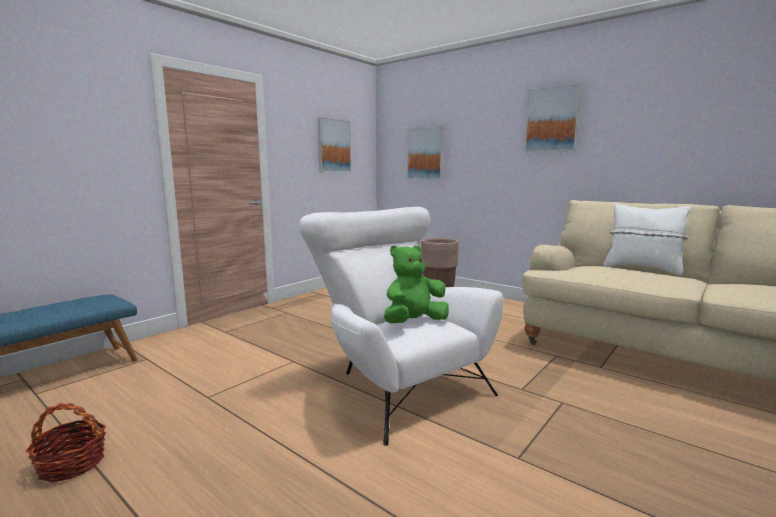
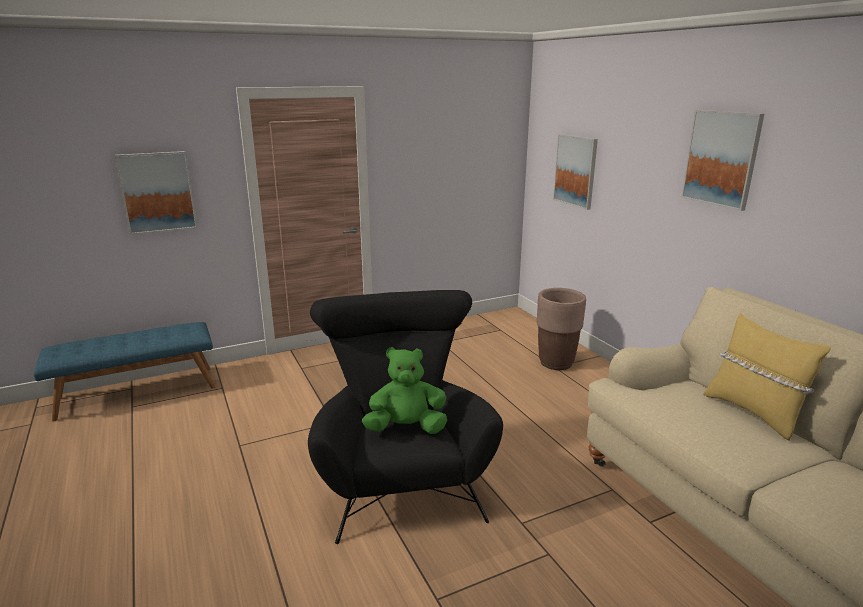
camera: 25 degrees right, 10 degrees up
basket [26,403,106,483] -> none
white armchair [299,207,503,446] -> black armchair [308,290,503,544]
picture [317,117,352,172] -> picture moved to [115,151,197,235]
white pillow [603,203,691,276] -> yellow pillow [703,313,831,440]

